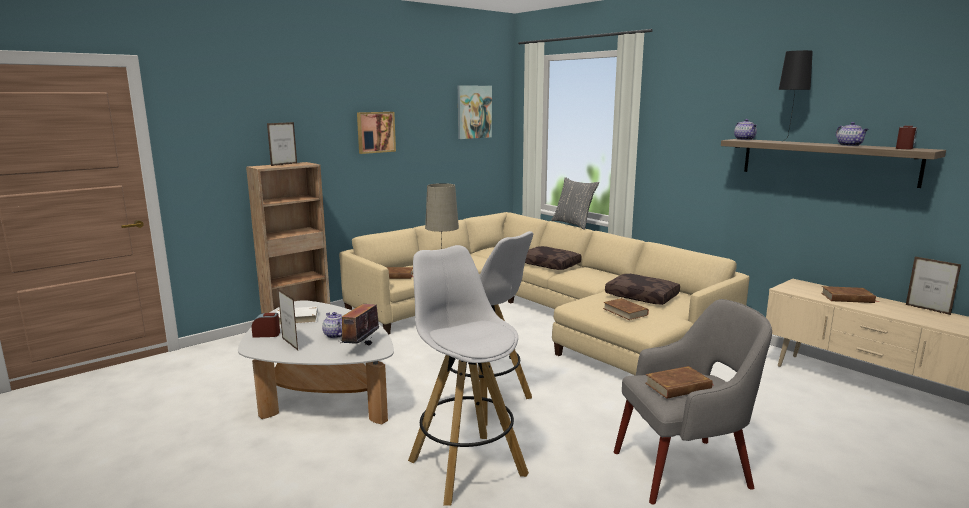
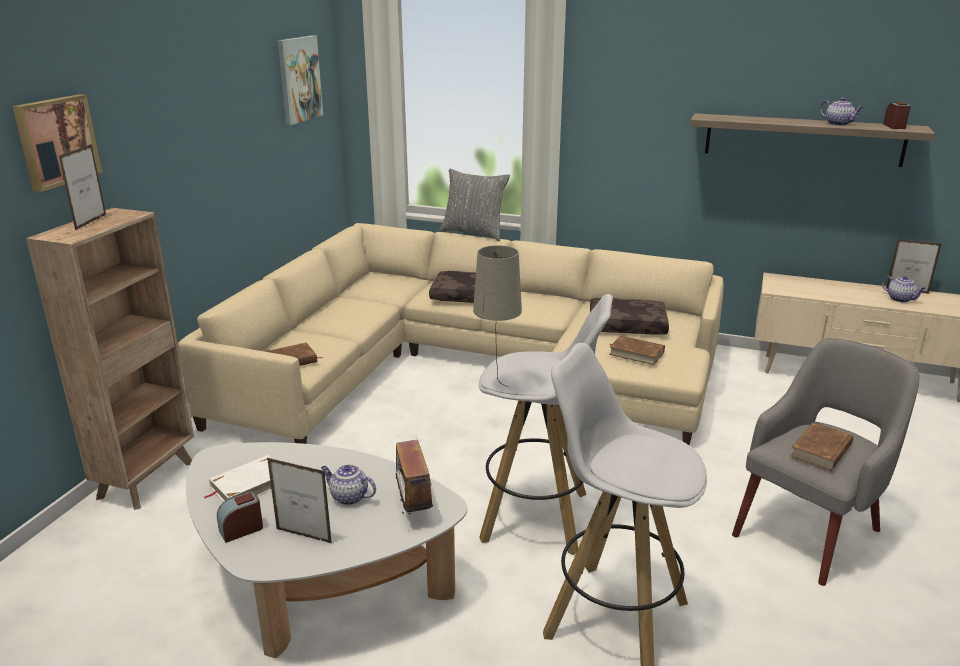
camera: 30 degrees left, 10 degrees up
picture [357,112,396,154] -> picture moved to [13,94,102,192]
teapot [734,119,757,140] -> teapot moved to [882,276,926,302]
black table lamp [779,50,813,142] -> none
brown book [821,286,879,303] -> none

